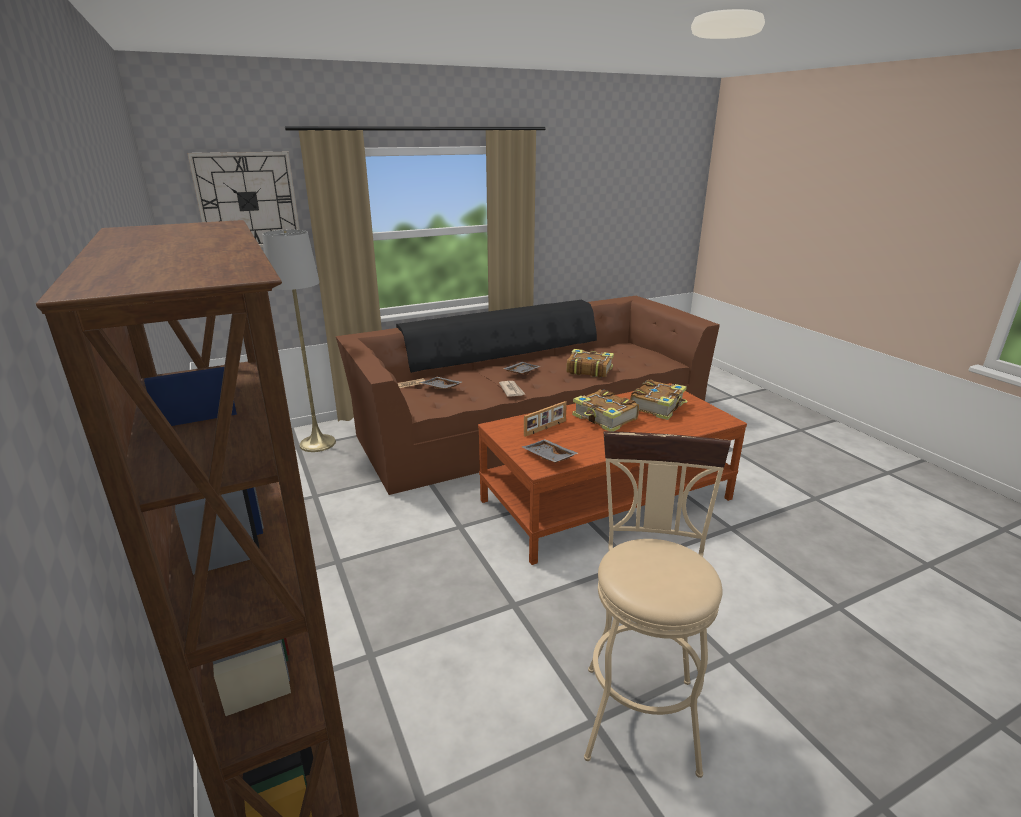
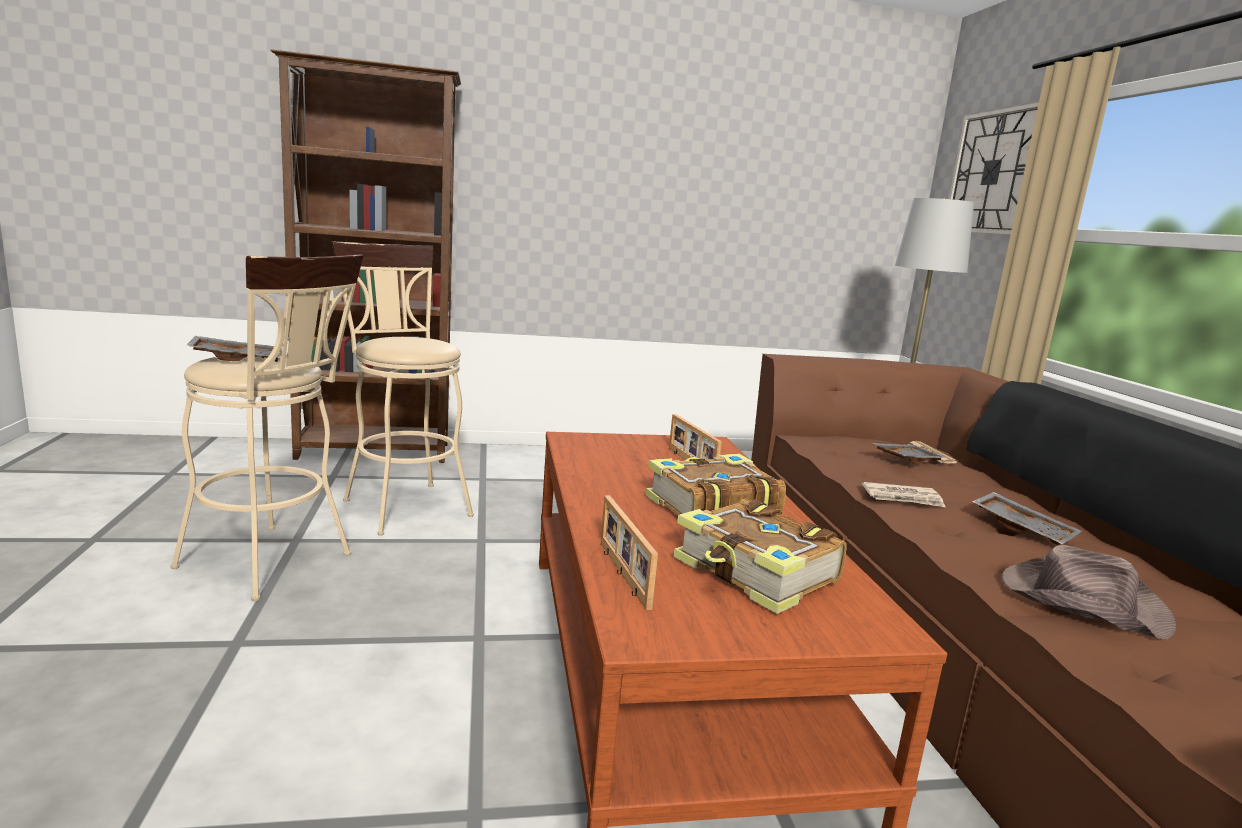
camera: 105 degrees right, 10 degrees down
grey tray [522,439,578,463] -> grey tray moved to [186,336,280,362]
book [567,349,614,378] -> brown hat [1001,545,1176,639]
none -> beige stool [331,241,474,536]
none -> picture frame [601,495,658,610]

